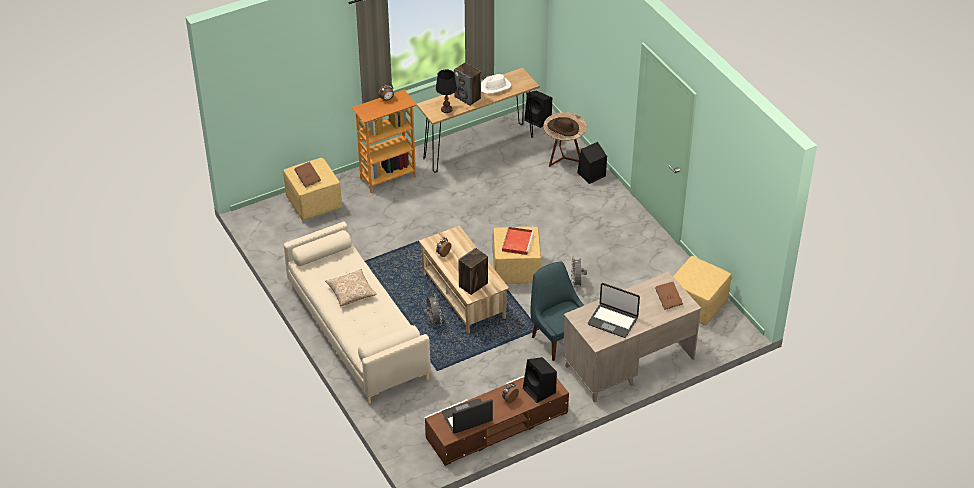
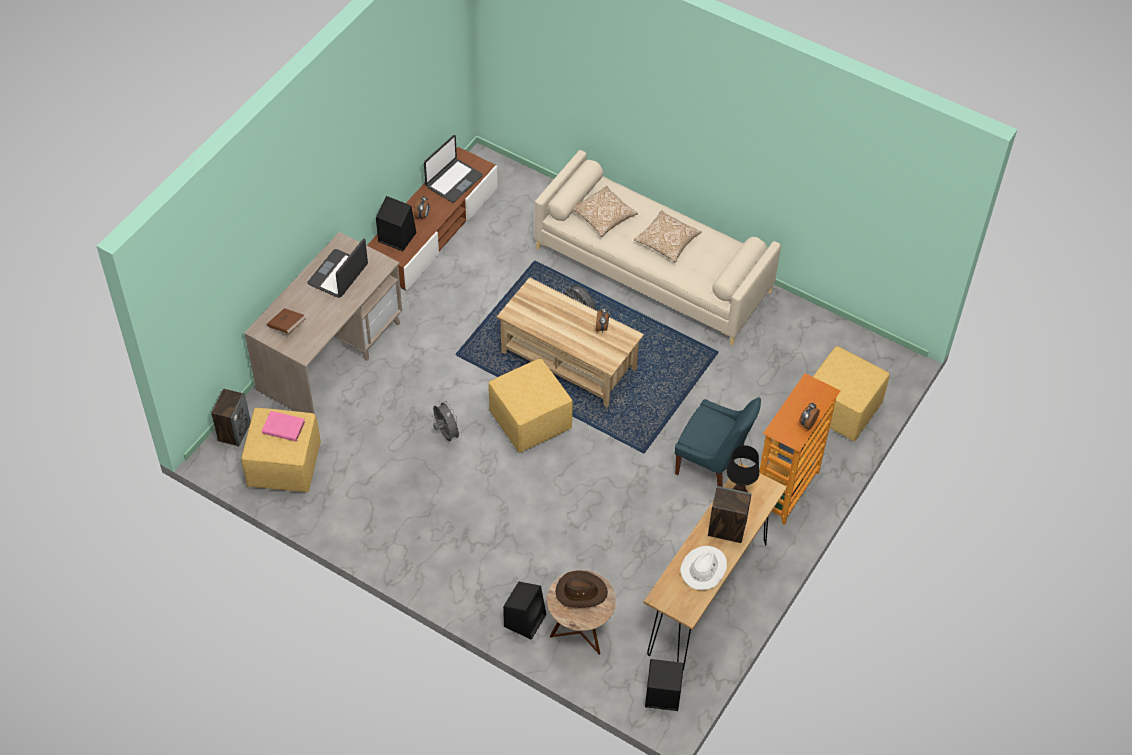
camera: 150 degrees right, 10 degrees up
brown book [294,162,321,188] -> none
speaker [458,248,488,295] -> speaker moved to [211,389,251,447]
red tray [502,227,534,255] -> none
blue chair [531,261,584,361] -> blue chair moved to [675,397,761,487]
laptop [588,283,640,338] -> laptop turned 60 degrees counterclockwise [307,238,368,298]
none -> pink book [262,411,305,442]
none -> pillow [573,186,638,237]

